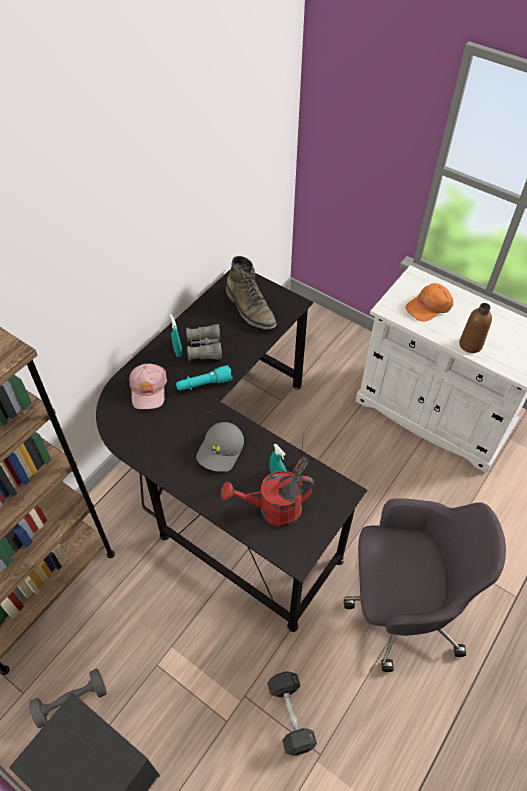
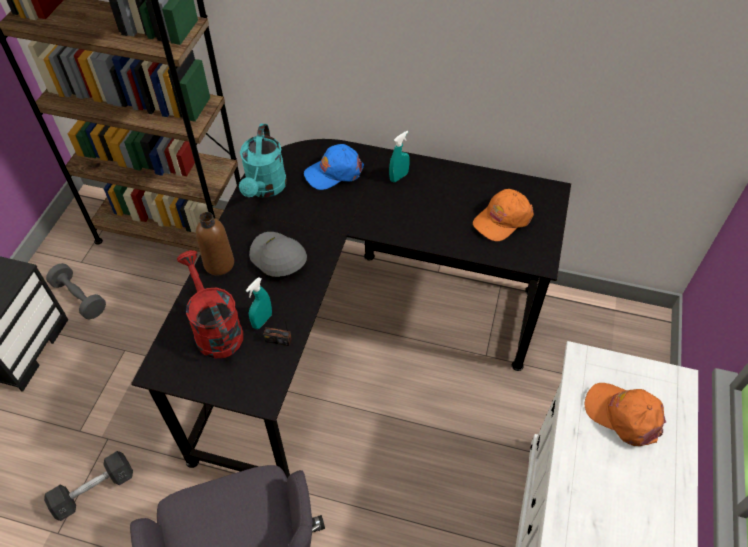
camera: 70 degrees right, 0 degrees up
pink cap [129,364,167,409] -> blue cap [304,144,364,190]
turquoise flashlight [176,365,233,391] -> none
grey binoculars [186,324,222,361] -> none
grey cap [196,422,244,472] -> grey cap turned 45 degrees clockwise [249,232,307,277]
green boot [226,256,277,330] -> orange cap [473,189,534,241]
brown bottle [459,303,492,353] -> brown bottle moved to [196,212,234,275]
none -> turquoise watering can [239,124,287,198]

